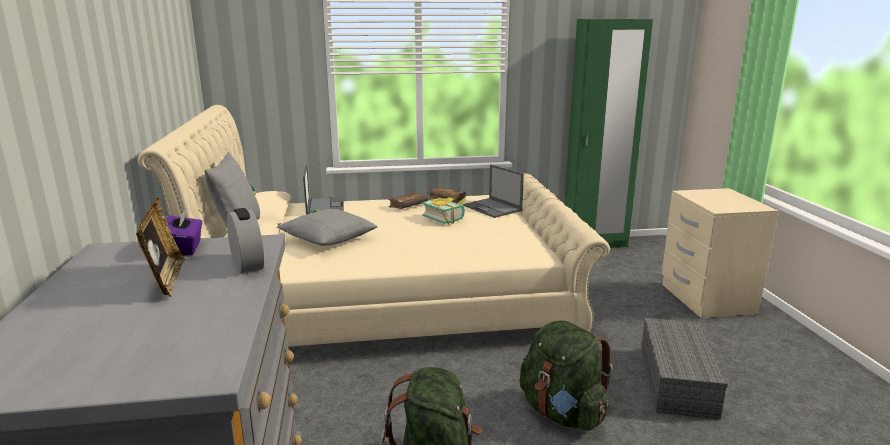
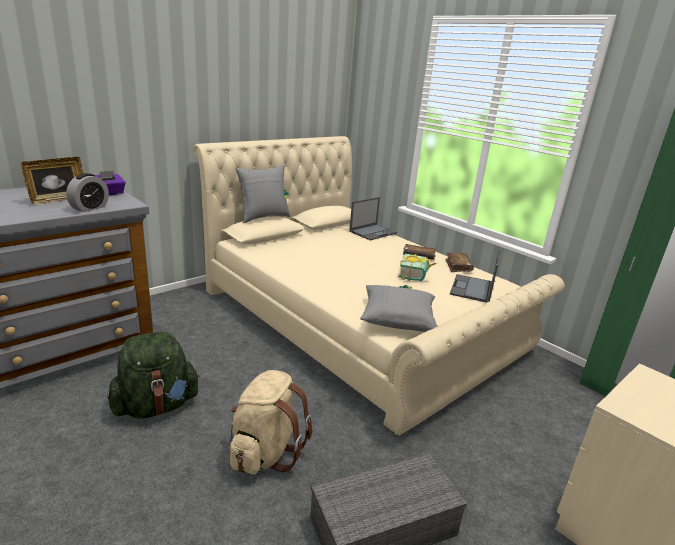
camera: 55 degrees right, 5 degrees up
grey pillow [277,209,377,246] -> grey pillow moved to [360,285,438,332]
green backpack [520,320,613,431] -> beige backpack [230,370,312,475]

